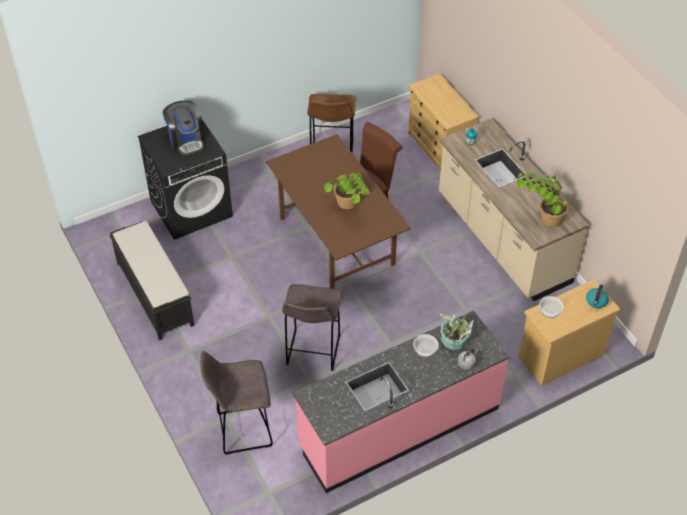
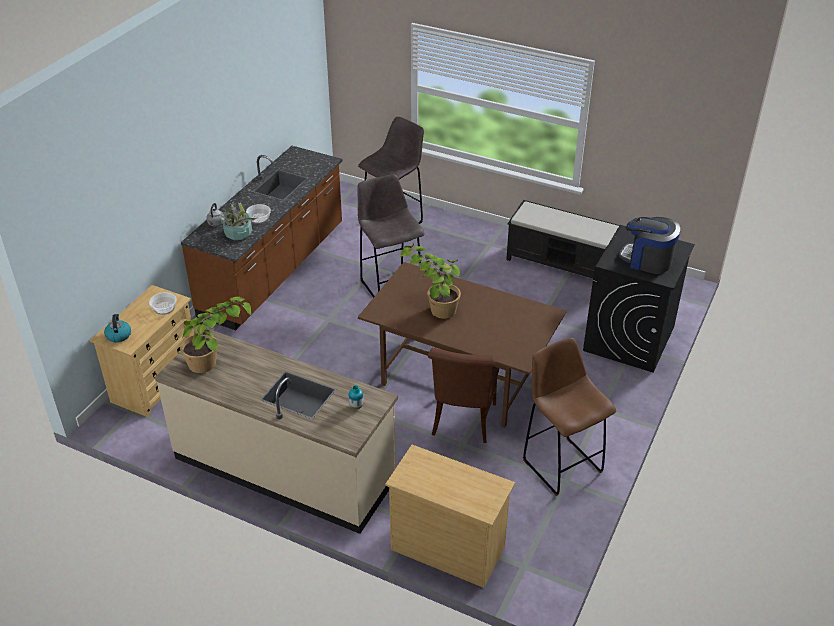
camera: 145 degrees right, 10 degrees down
pink counter [292,310,510,493] -> brown counter [181,146,343,330]

